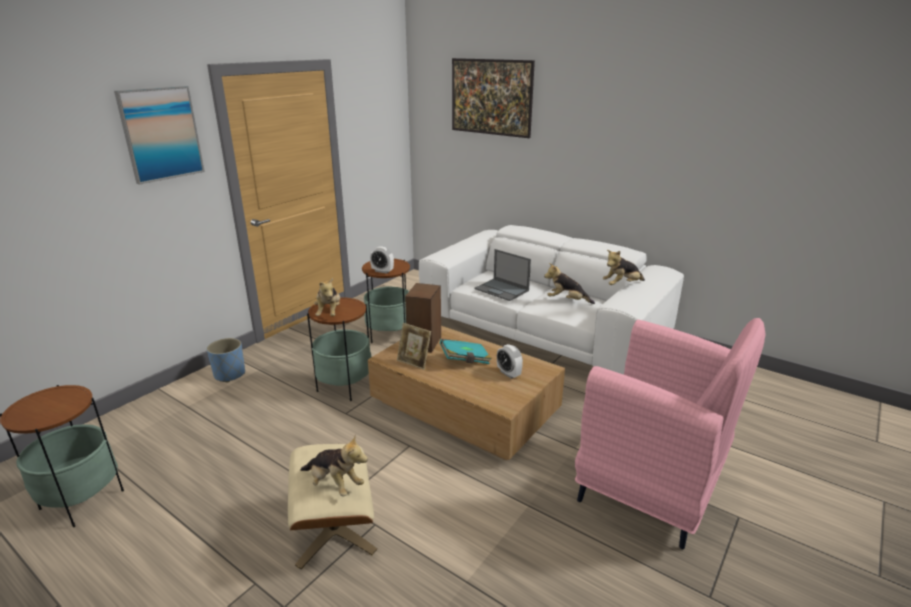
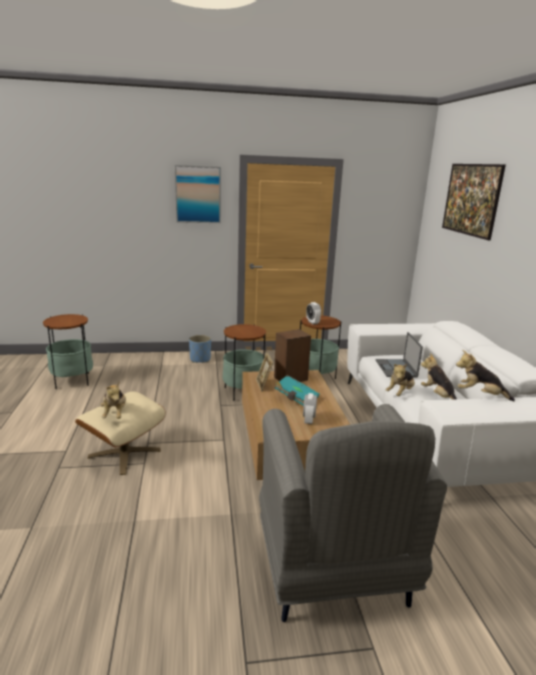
camera: 45 degrees right, 5 degrees down
plush toy [314,278,340,316] -> plush toy moved to [385,364,415,396]
pink armchair [575,318,766,550] -> grey armchair [259,404,447,622]

